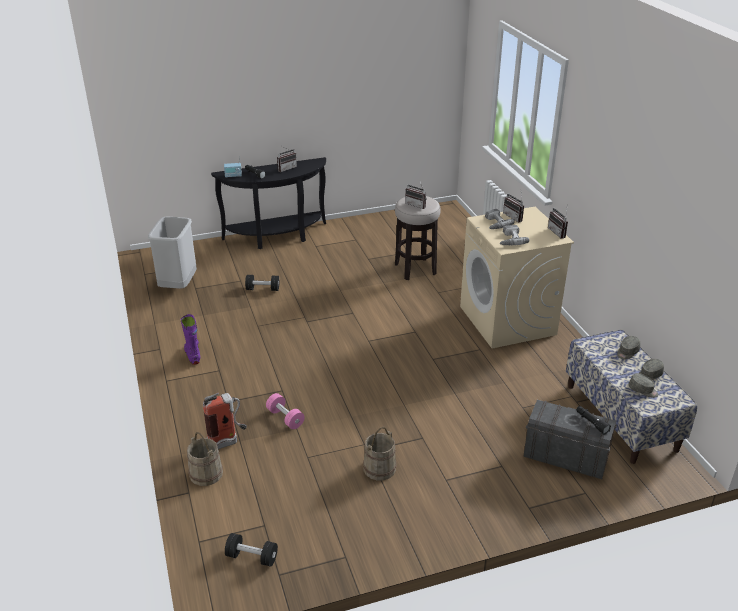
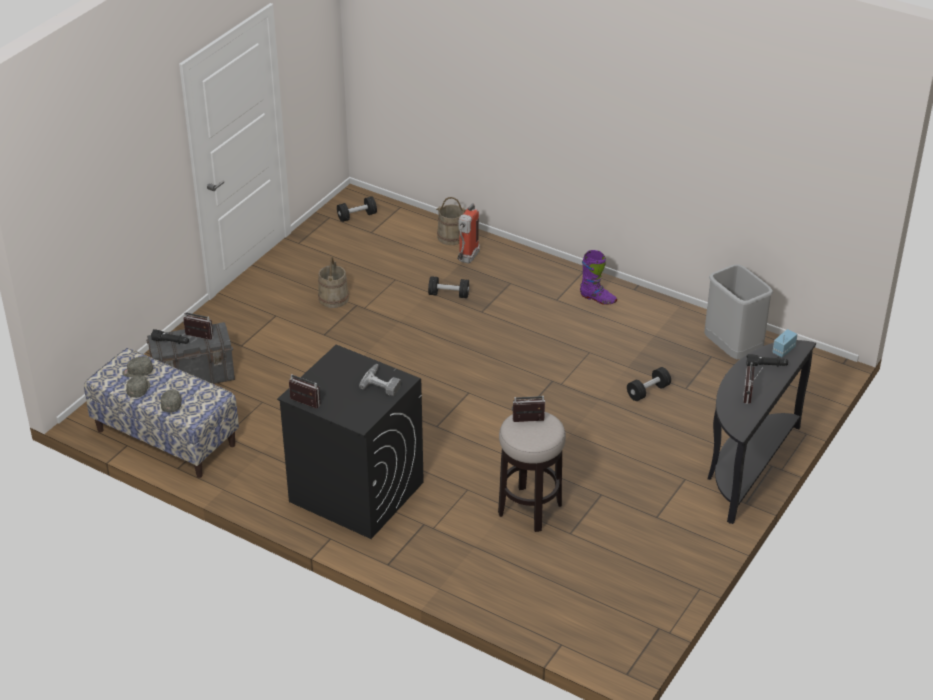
camera: 140 degrees right, 5 degrees up
pink dumbbell [266,393,305,429] -> black dumbbell [428,276,469,298]
beige washing machine [460,207,574,349] -> black washing machine [277,345,424,539]
power drill [499,225,529,245] -> none
radio [503,193,524,222] -> radio moved to [183,312,213,340]

